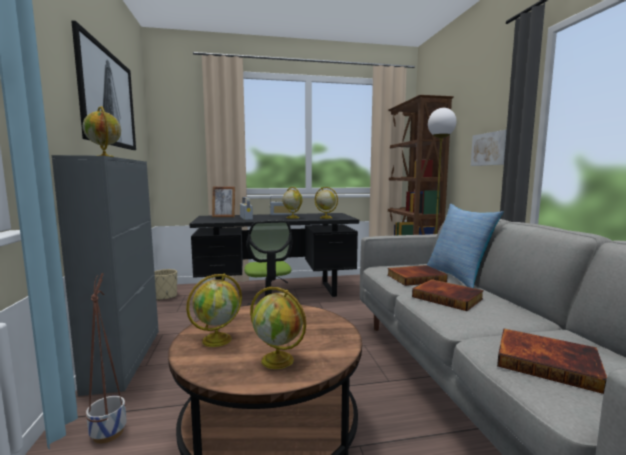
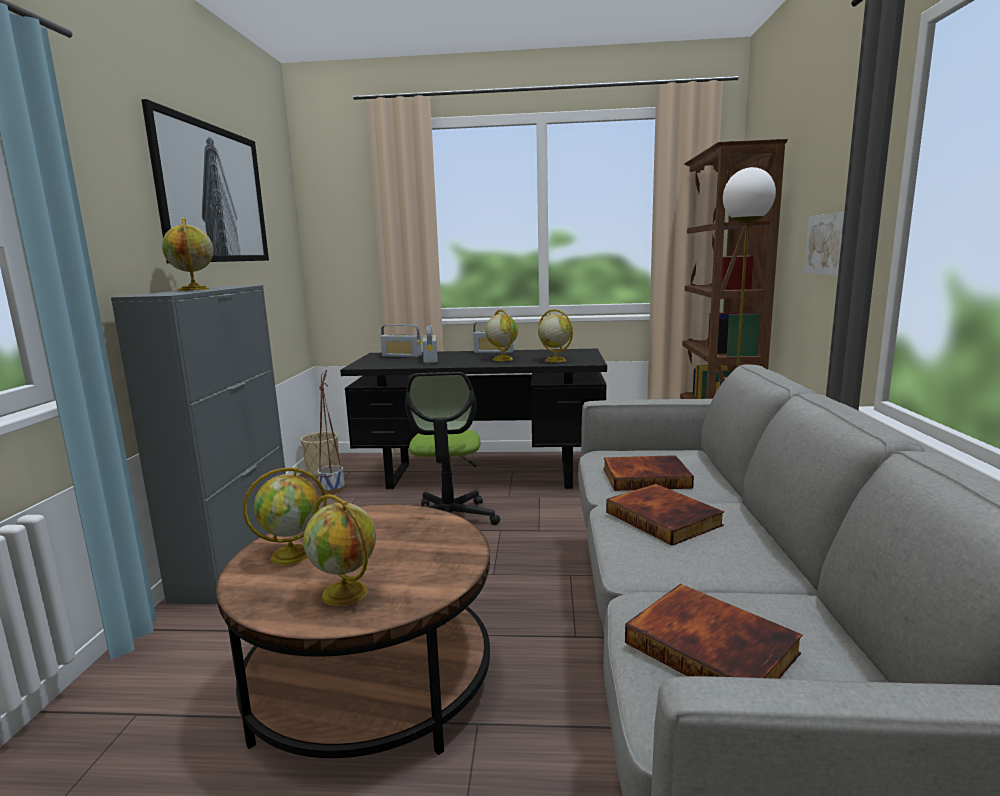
camera: 15 degrees right, 5 degrees up
planter [86,273,127,444] -> planter moved to [317,370,345,494]
picture frame [212,187,235,217] -> radio [381,325,422,357]
pillow [427,204,503,288] -> none

